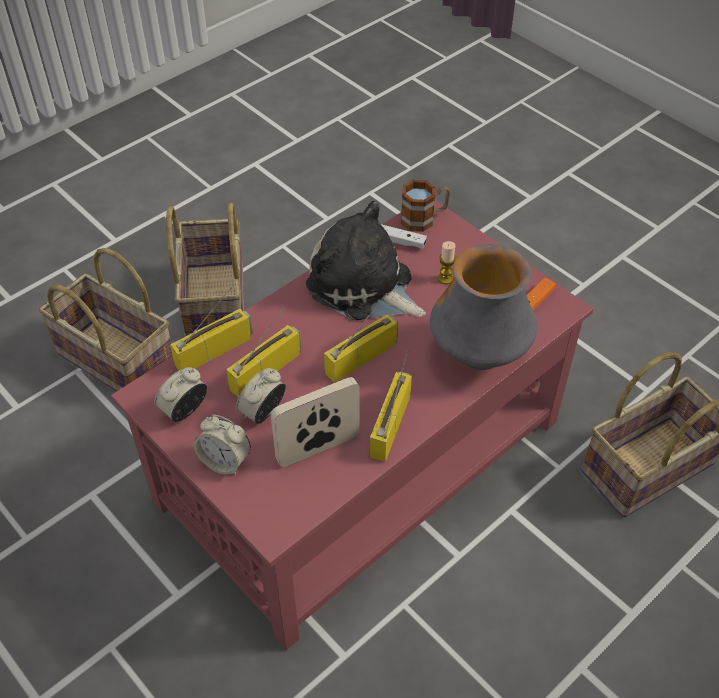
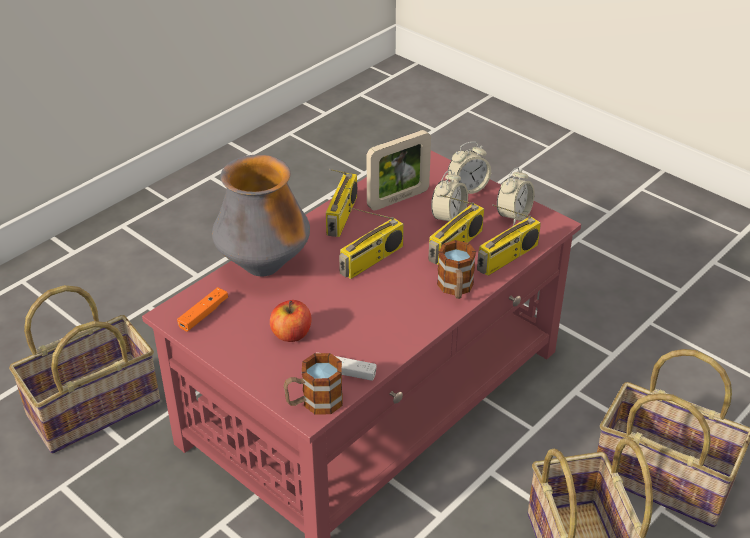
camera: 175 degrees right, 10 degrees down
alarm clock [194,415,251,475] -> alarm clock turned 135 degrees clockwise [448,142,491,194]
plush toy [306,201,426,320] -> none
candle [438,241,456,284] -> apple [270,300,312,342]
none -> mug [437,240,476,299]

